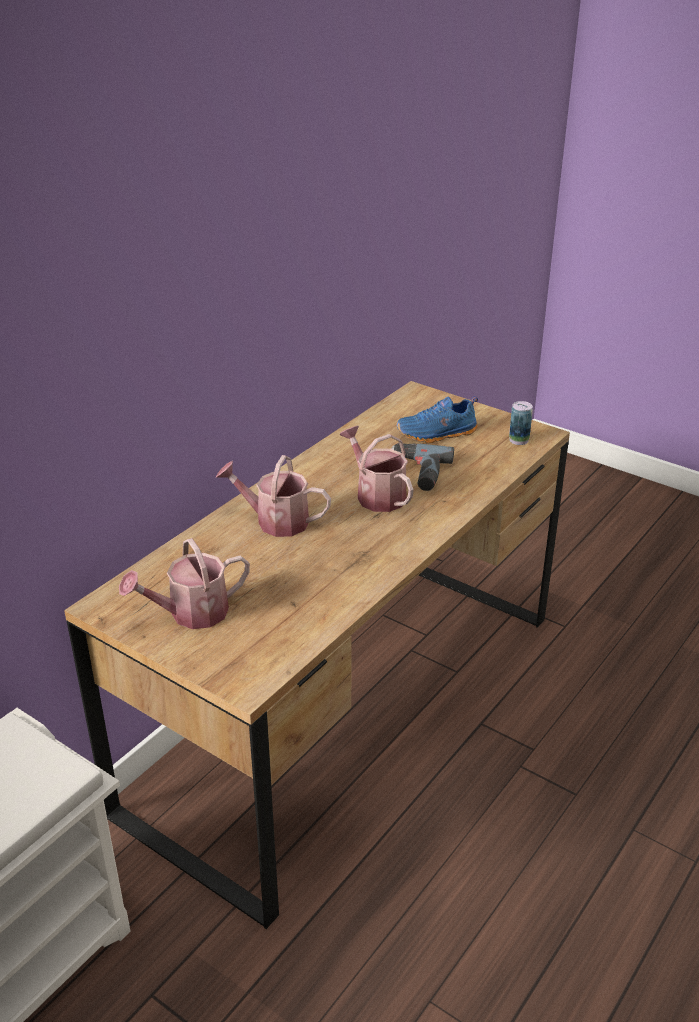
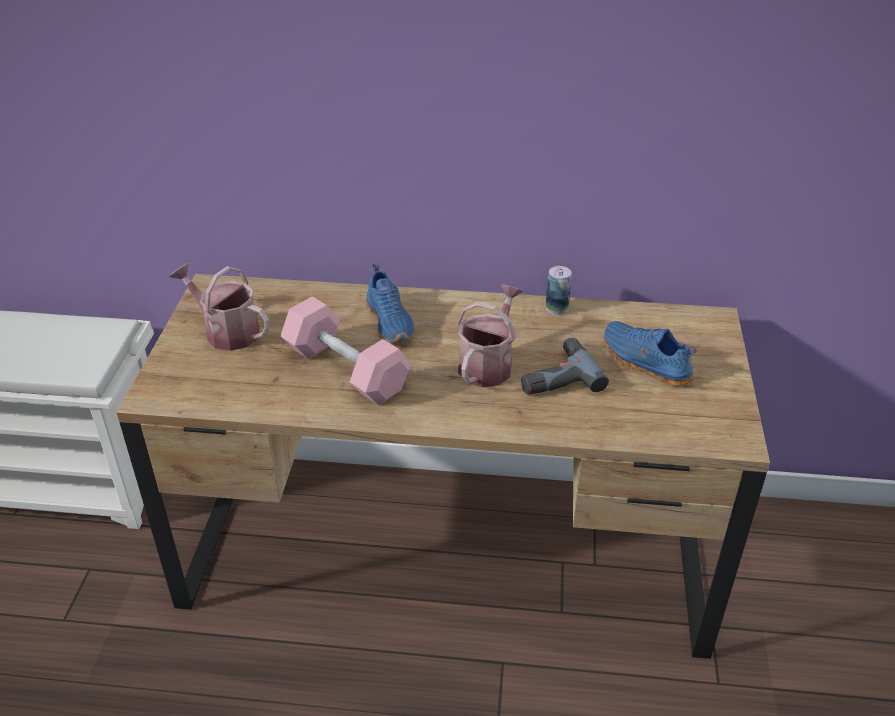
camera: 60 degrees right, 5 degrees up
watering can [216,455,331,537] -> blue shoe [365,263,415,343]
can [509,401,533,445] -> can moved to [546,266,572,315]
none -> pink dumbbell [280,296,411,406]

